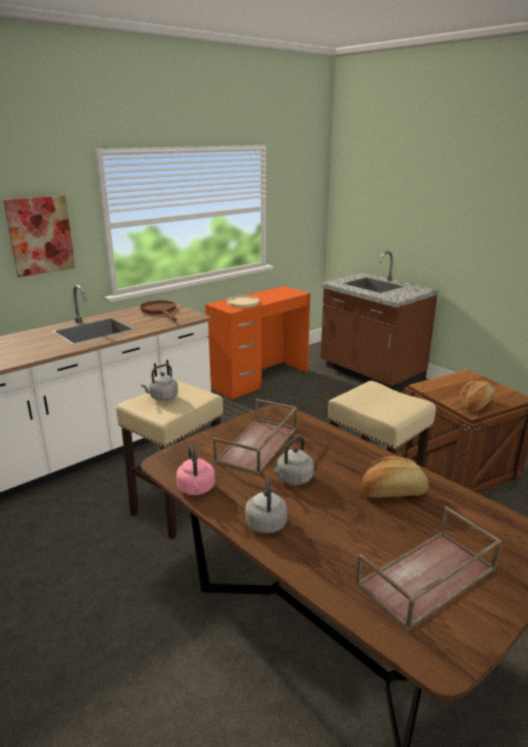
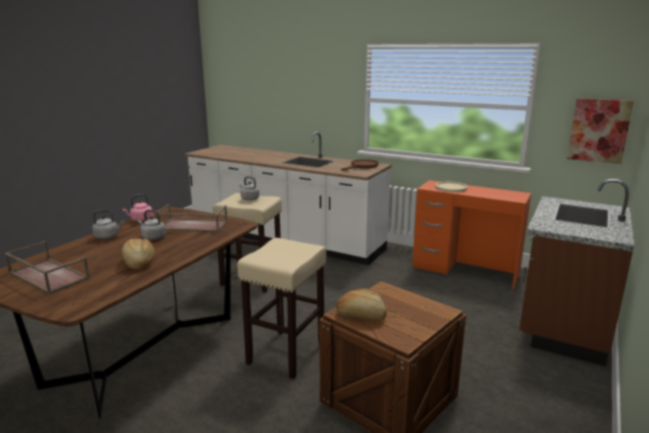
camera: 70 degrees right, 5 degrees down
picture [3,195,75,277] -> picture moved to [567,99,634,164]

